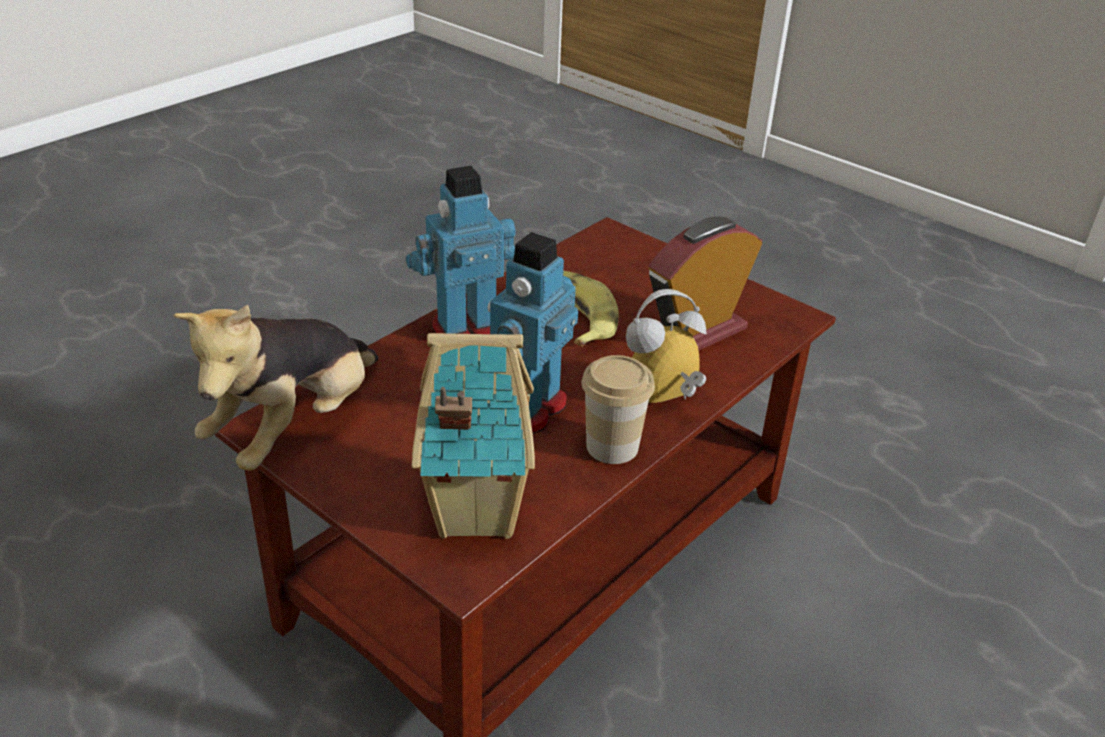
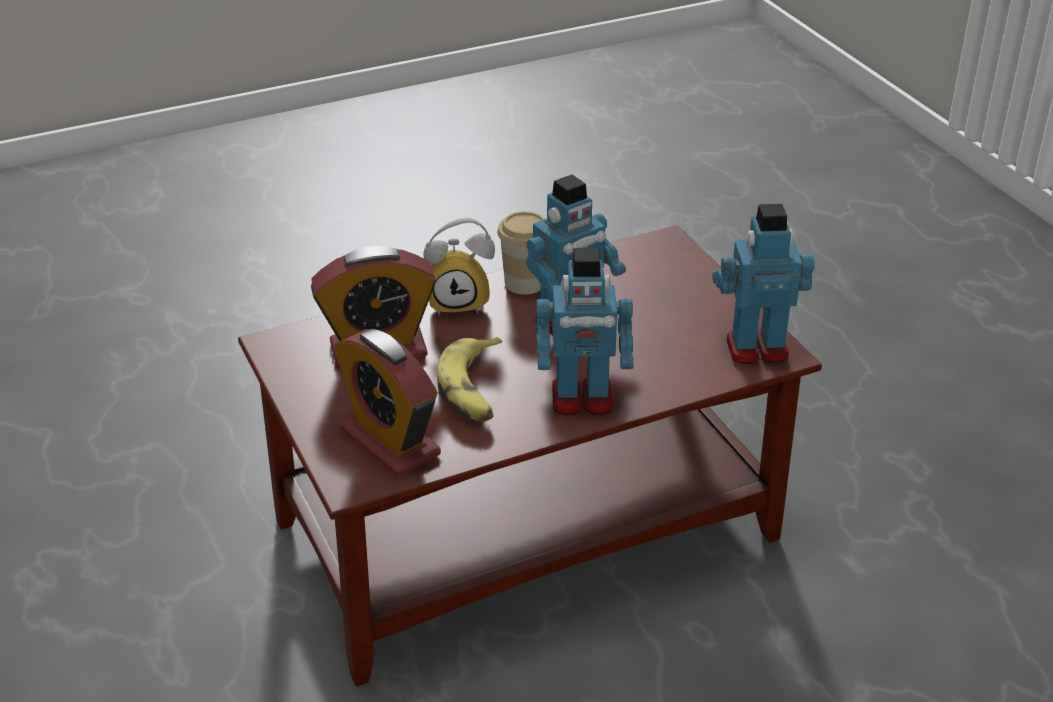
camera: 155 degrees left, 0 degrees up
plush toy [173,305,378,471] -> toy robot [712,204,815,364]
toy house [412,333,535,539] -> none
none -> alarm clock [334,329,441,477]

